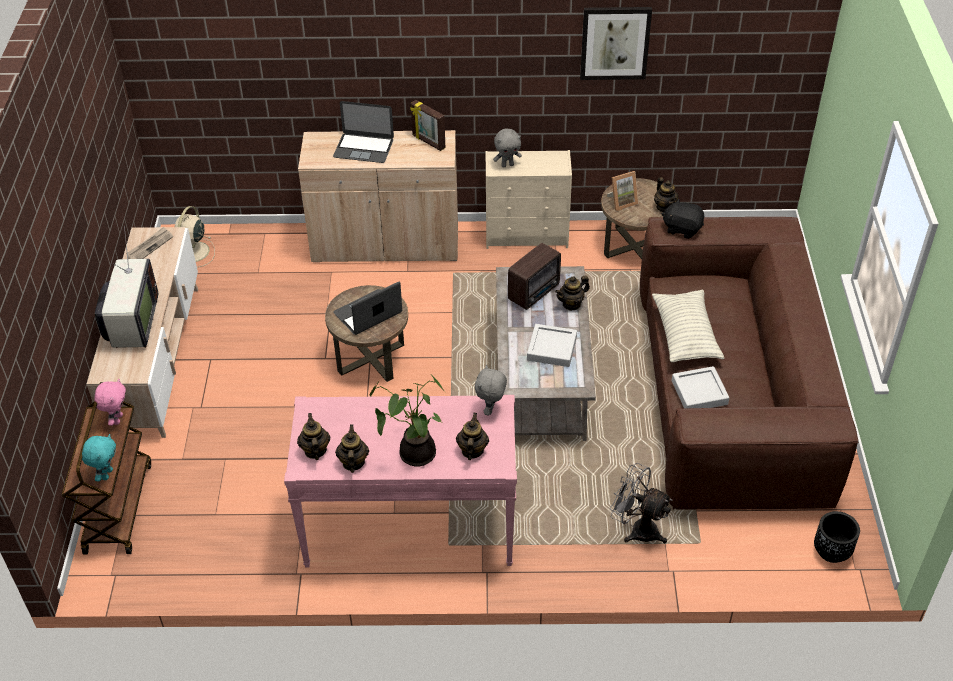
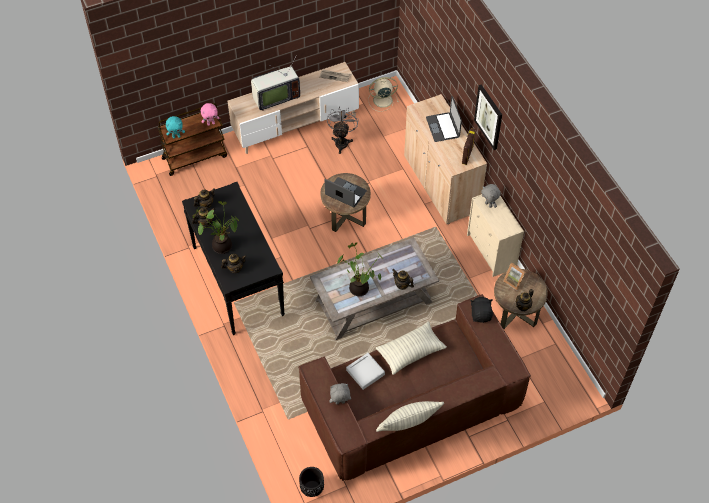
camera: 65 degrees right, 10 degrees up
pink console table [284,395,517,568] -> black console table [182,182,285,335]
grey plush toy [475,365,507,415] -> grey plush toy moved to [329,383,351,405]
radio [508,243,561,310] -> none
grey tray [527,324,577,367] -> potted plant [337,242,383,296]
picture [580,7,652,80] -> picture moved to [474,84,502,150]
grey fan [610,463,673,543] -> grey fan moved to [327,106,358,154]
none -> pillow [376,401,444,432]

